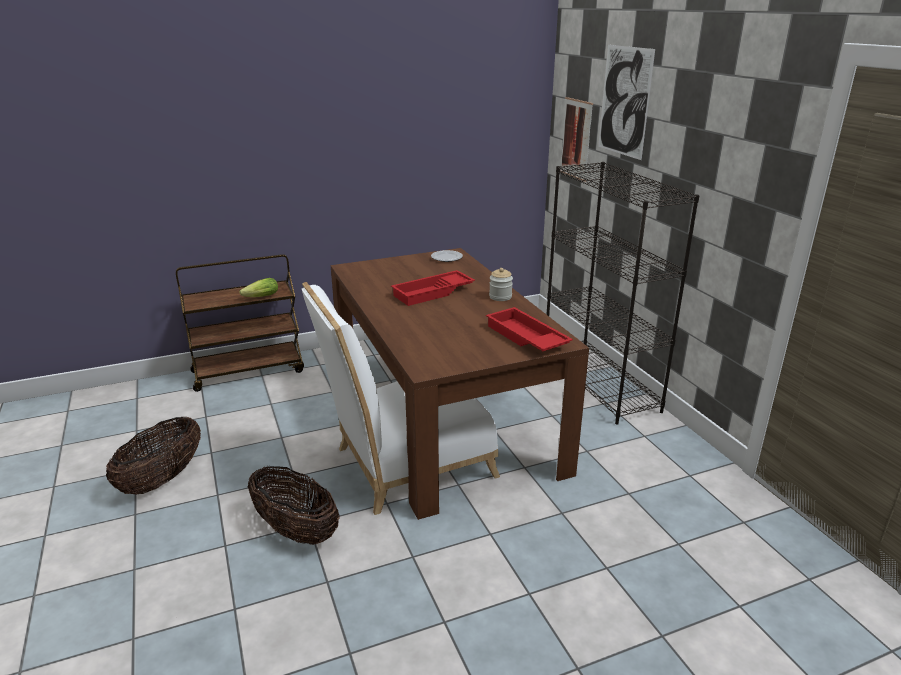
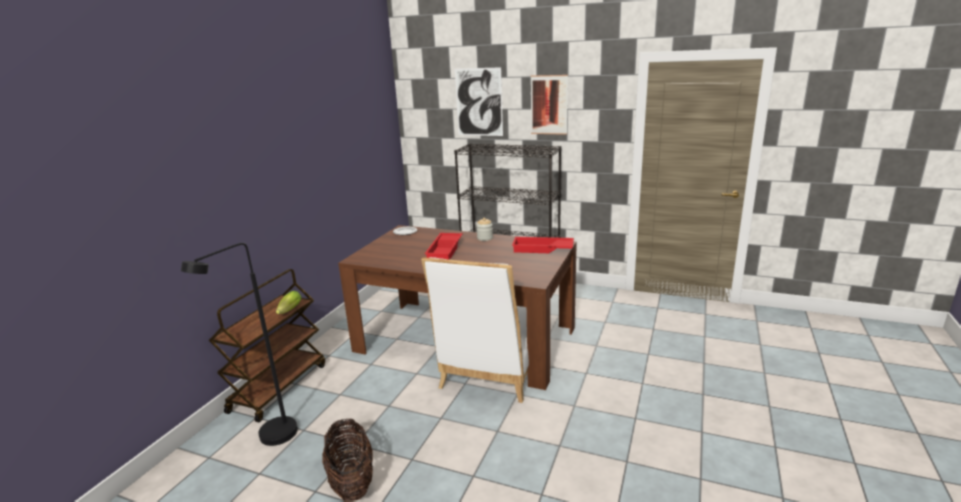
camera: 45 degrees left, 5 degrees down
basket [247,466,340,545] -> none
picture [560,97,593,182] -> picture moved to [531,75,568,135]
none -> black floor lamp [181,243,298,446]

